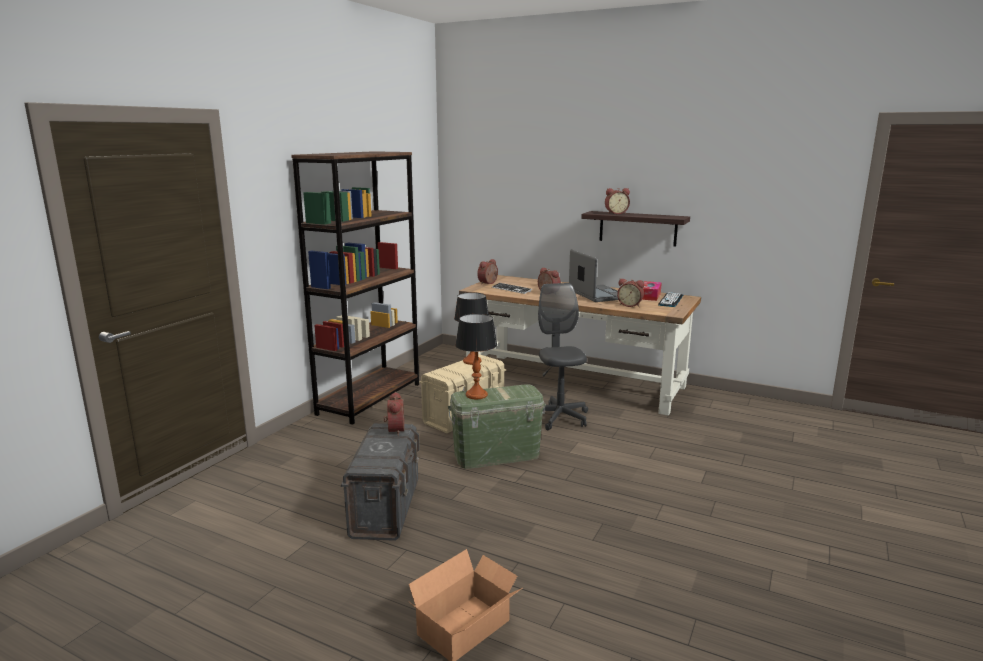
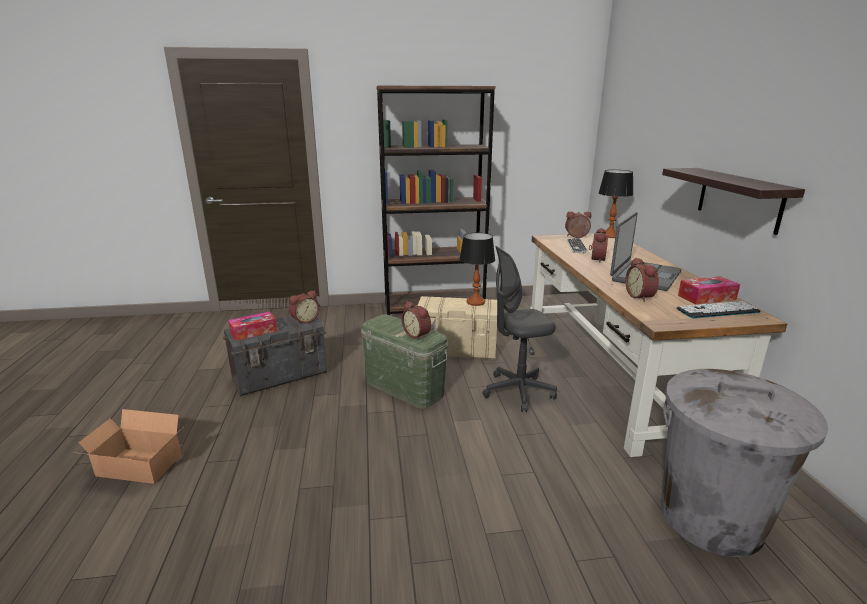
camera: 55 degrees right, 5 degrees up
table lamp [455,314,497,399] -> table lamp moved to [599,170,633,238]
grey office chair [538,283,588,431] -> grey office chair turned 150 degrees counterclockwise [483,246,557,412]
alarm clock [605,188,630,214] -> alarm clock moved to [401,301,431,340]
none -> tissue box [228,311,277,341]
none -> grey trash can [661,369,828,557]

